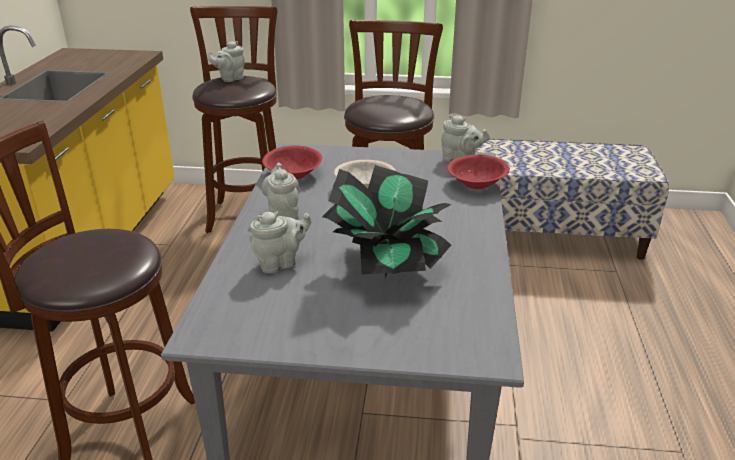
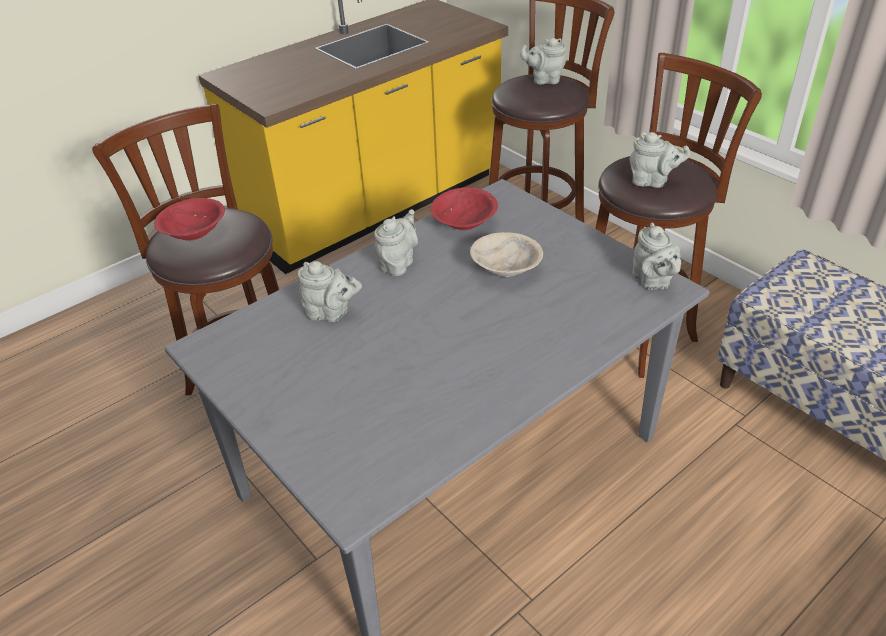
camera: 45 degrees right, 10 degrees up
potted plant [322,165,452,277] -> none
red bowl [447,155,510,189] -> red bowl moved to [154,198,225,241]
none -> grey teapot [630,132,691,188]

